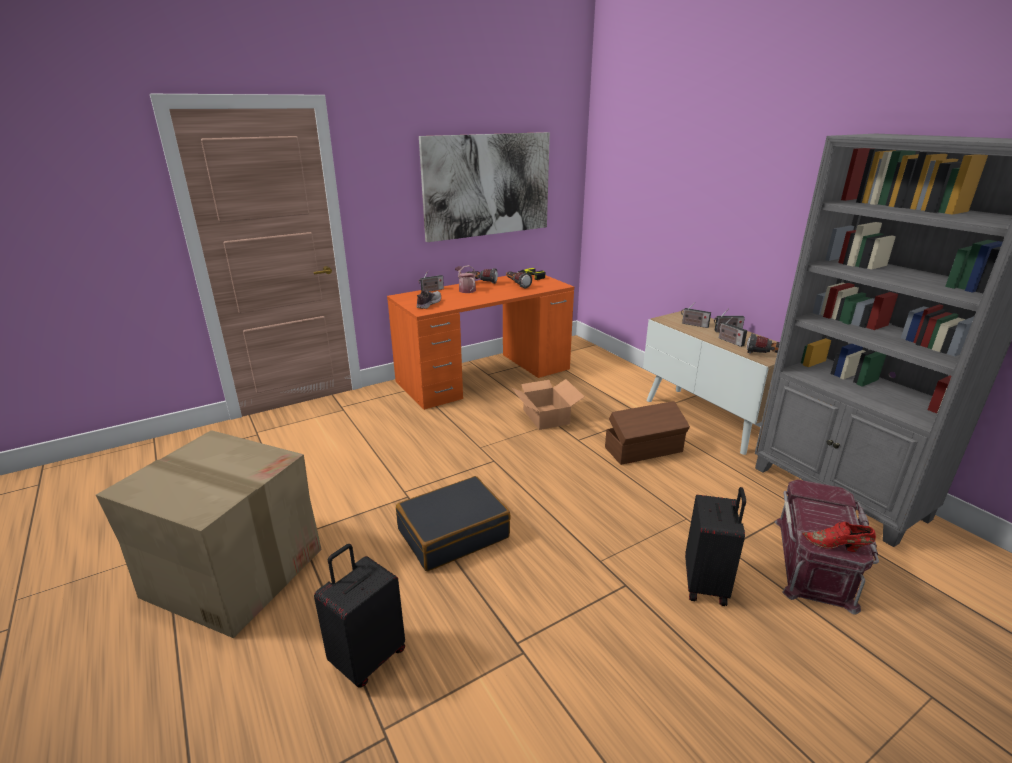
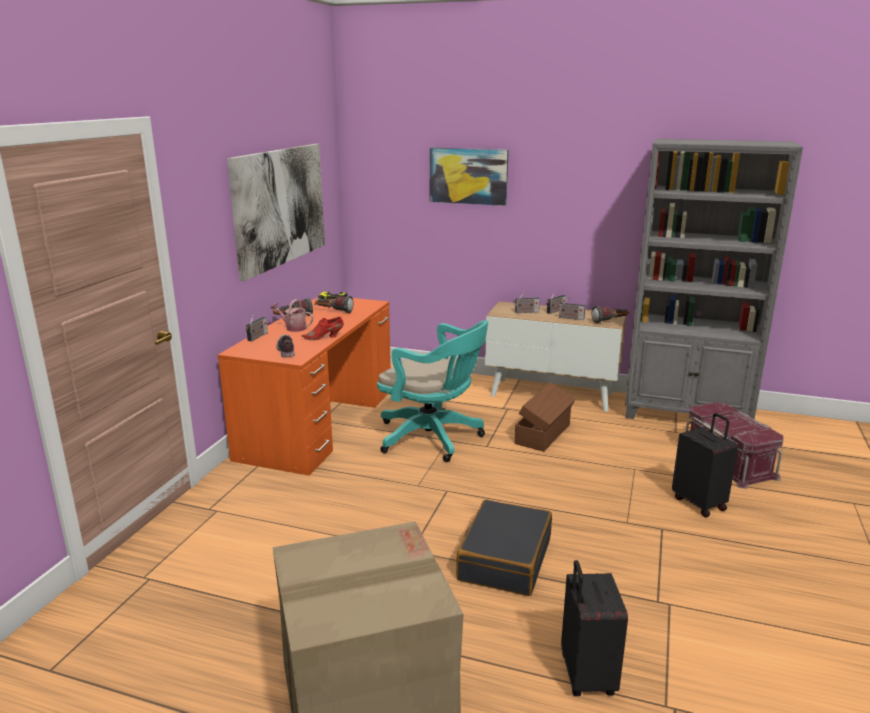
camera: 40 degrees left, 5 degrees down
cardboard box [511,379,584,430] -> turquoise office chair [377,320,488,462]
red shoe [802,522,876,552] -> red shoe moved to [301,317,344,340]
none -> picture [429,148,509,206]

